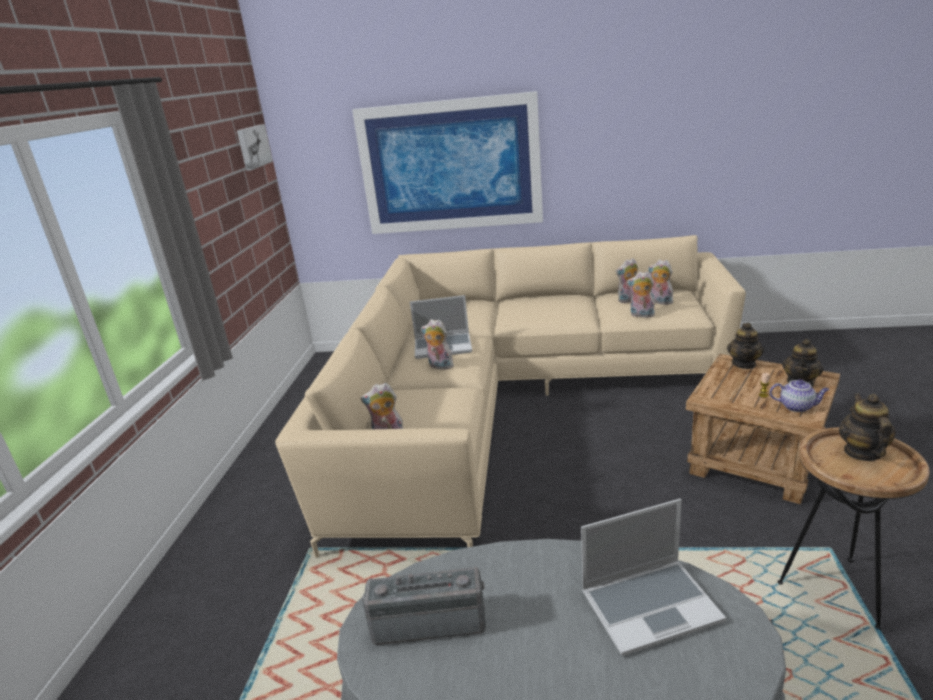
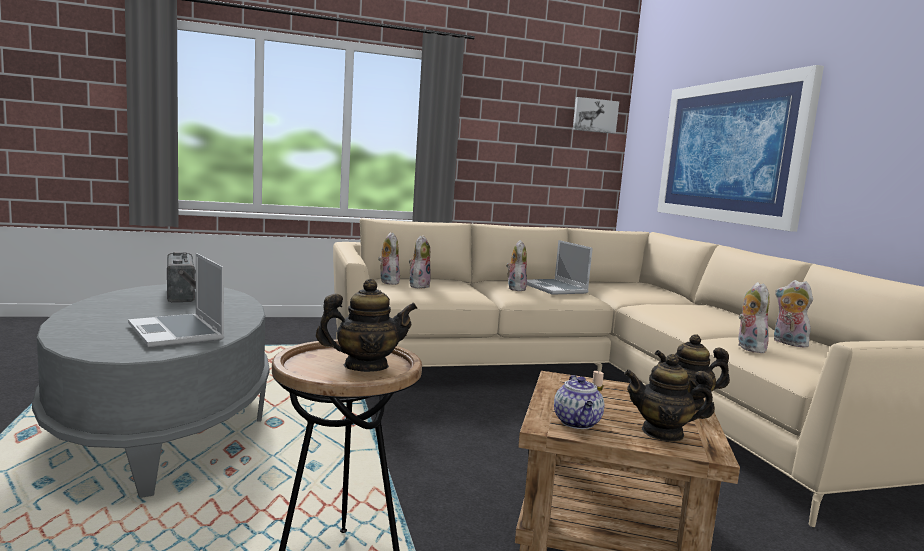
camera: 65 degrees right, 15 degrees down
plush toy [648,260,673,305] -> plush toy moved to [409,235,430,288]

